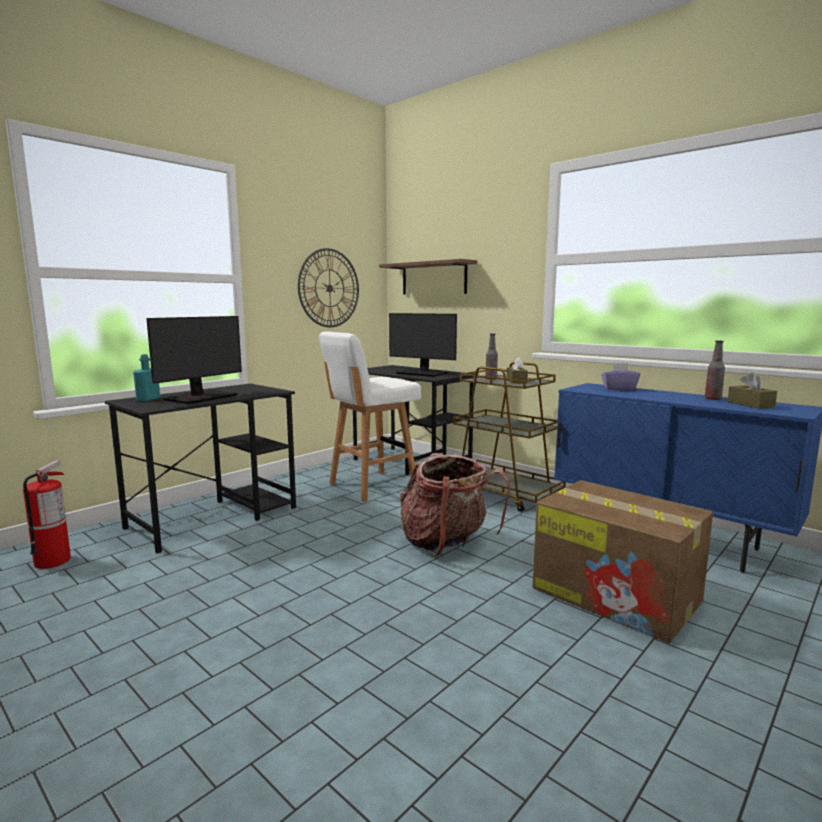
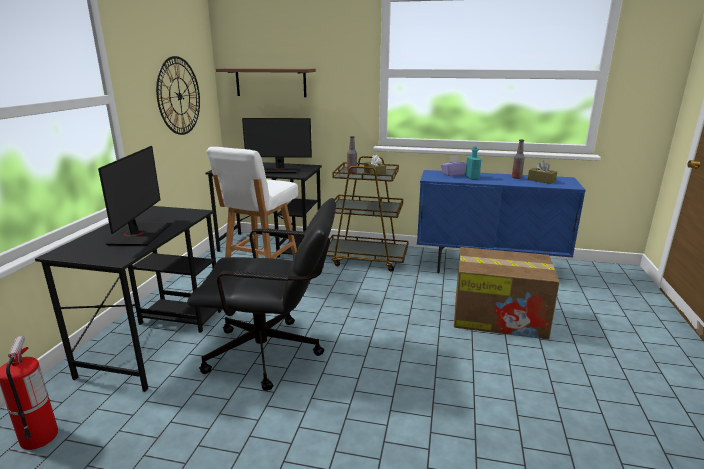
camera: 30 degrees left, 10 degrees up
turquoise bottle [133,354,160,401] -> turquoise bottle moved to [465,146,482,180]
backpack [400,453,510,557] -> none
none -> black office chair [187,198,336,391]

